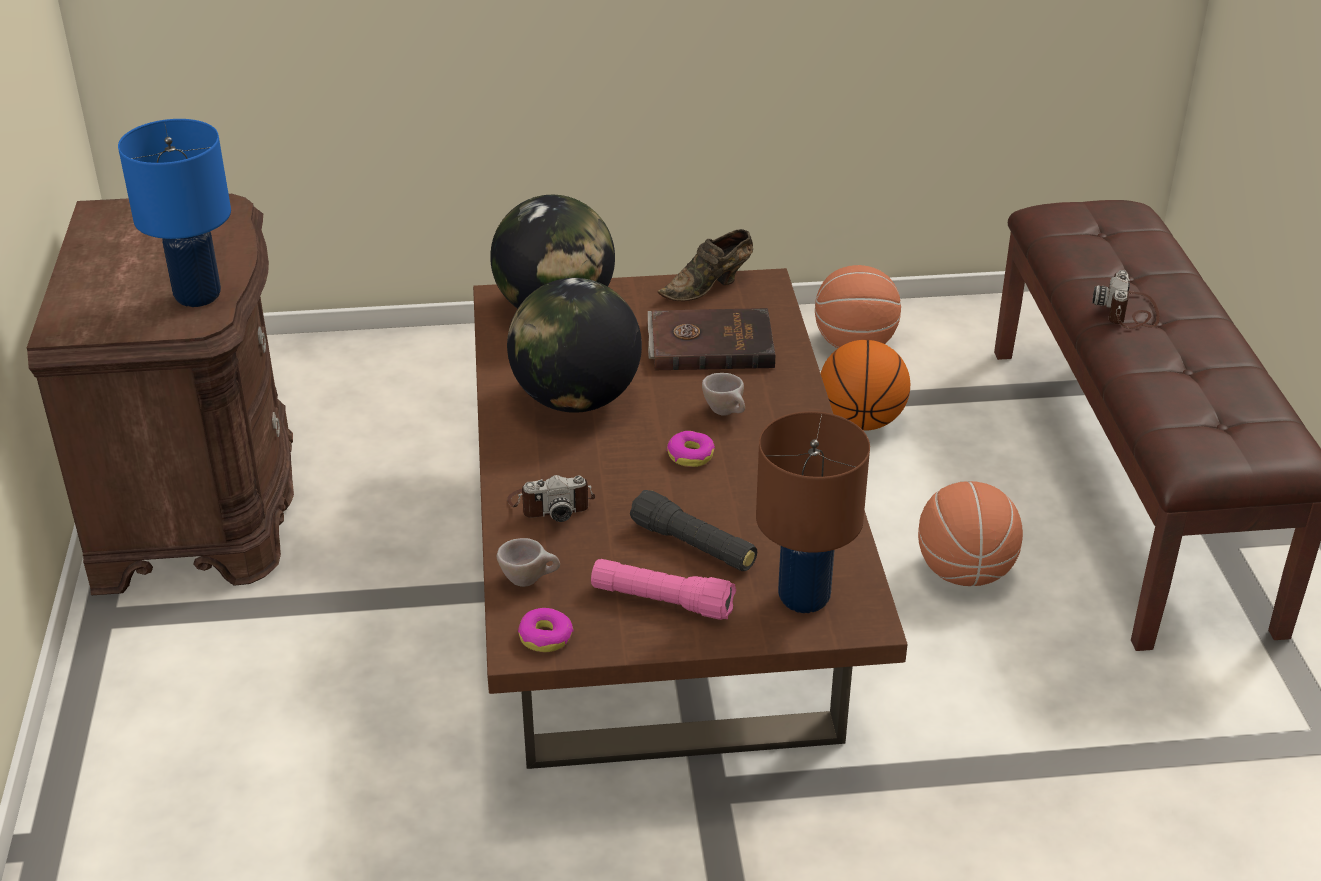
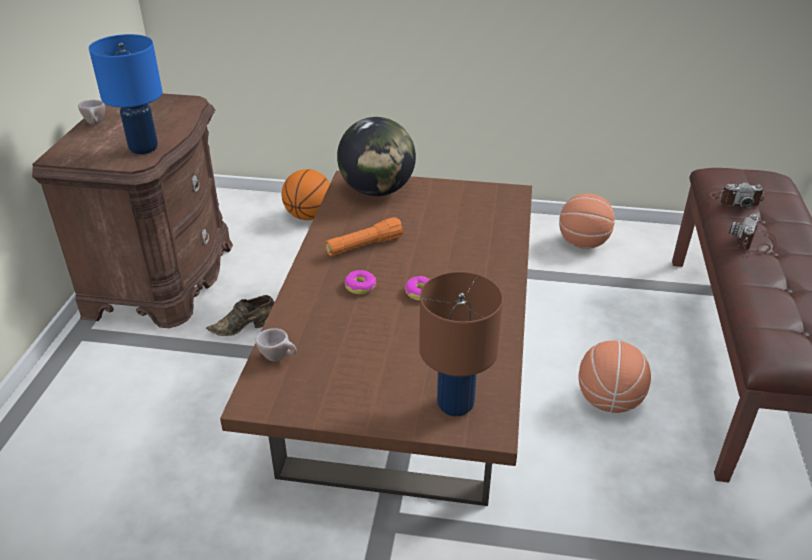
camera: 15 degrees right, 0 degrees up
globe [507,278,642,413] -> orange flashlight [325,217,403,256]
camera [507,475,595,522] -> camera moved to [709,182,764,208]
donut [518,608,574,652] -> donut moved to [345,270,376,294]
pink flashlight [591,559,736,620] -> none
black flashlight [630,490,757,571] -> none
brown book [648,308,775,370] -> none
brown shoe [658,229,753,301] -> brown shoe moved to [206,295,274,336]
beige cup [702,373,745,416] -> beige cup moved to [78,100,105,125]
basketball [821,340,910,431] -> basketball moved to [282,169,330,220]

